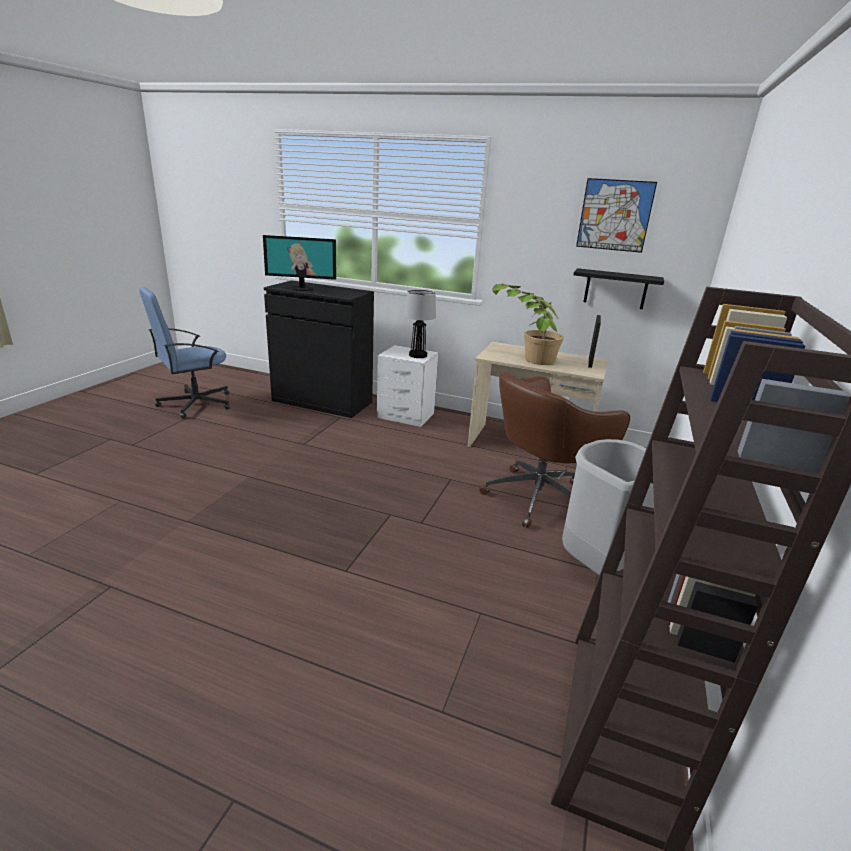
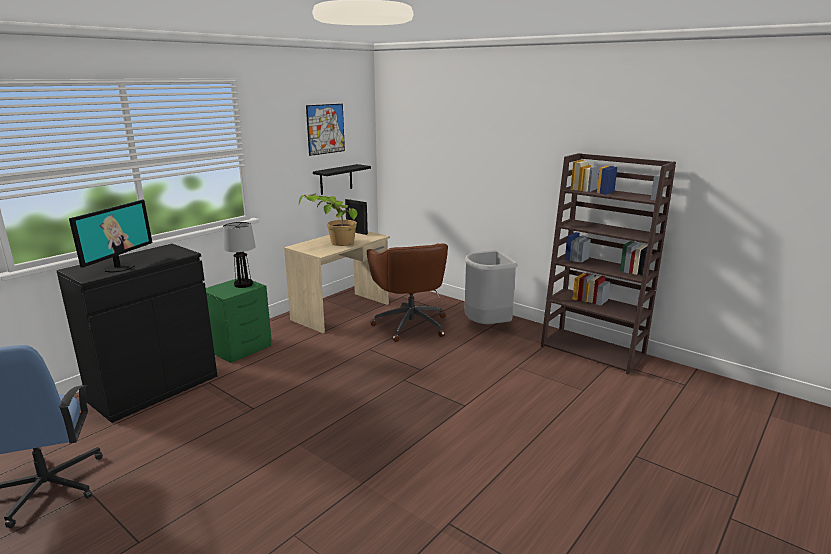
camera: 70 degrees left, 5 degrees down
white nightstand [377,345,438,427] -> green nightstand [206,277,271,363]

